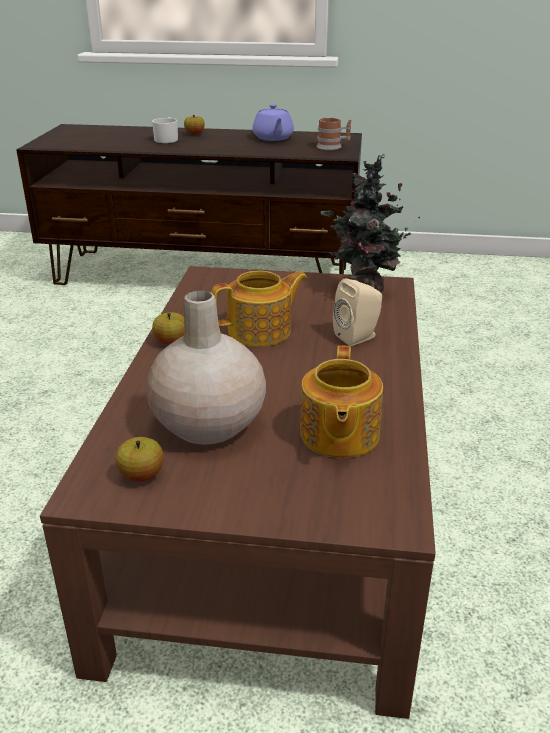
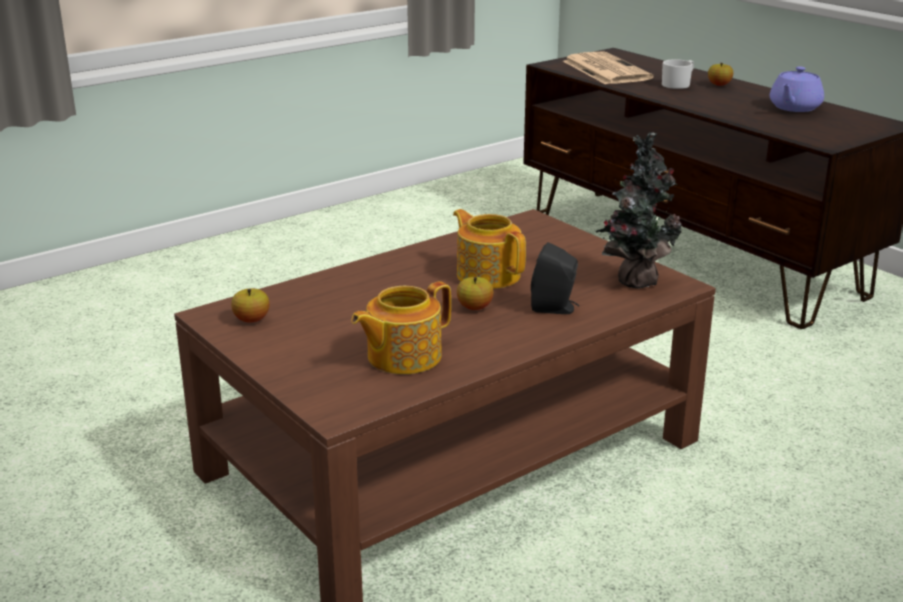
camera: 45 degrees right, 5 degrees down
beige vase [146,291,266,445] -> none
apple [152,312,185,345] -> apple moved to [457,277,494,310]
teapot [211,270,307,347] -> teapot turned 150 degrees counterclockwise [453,209,526,289]
mug [317,118,351,150] -> none
beige speaker [333,279,382,346] -> black speaker [531,242,579,314]
none -> newspaper [563,51,654,85]

